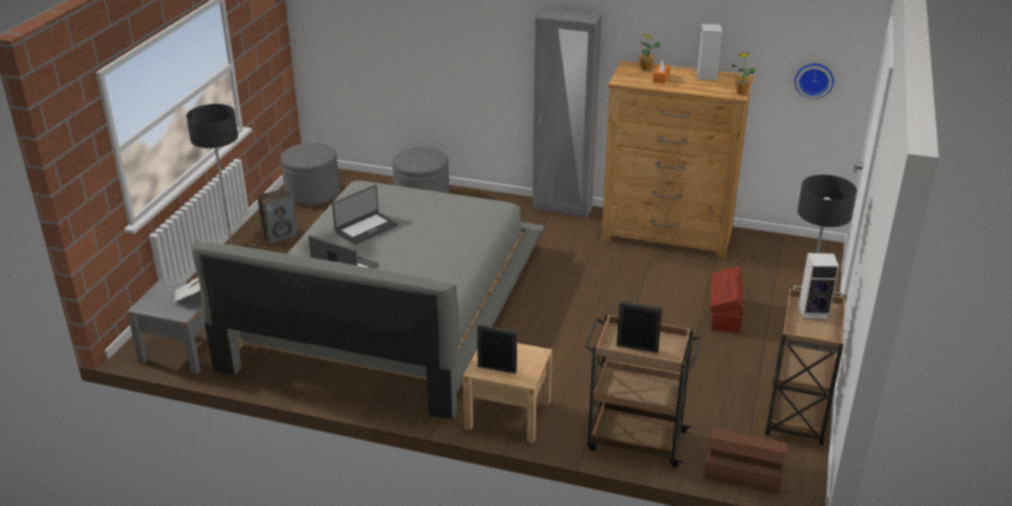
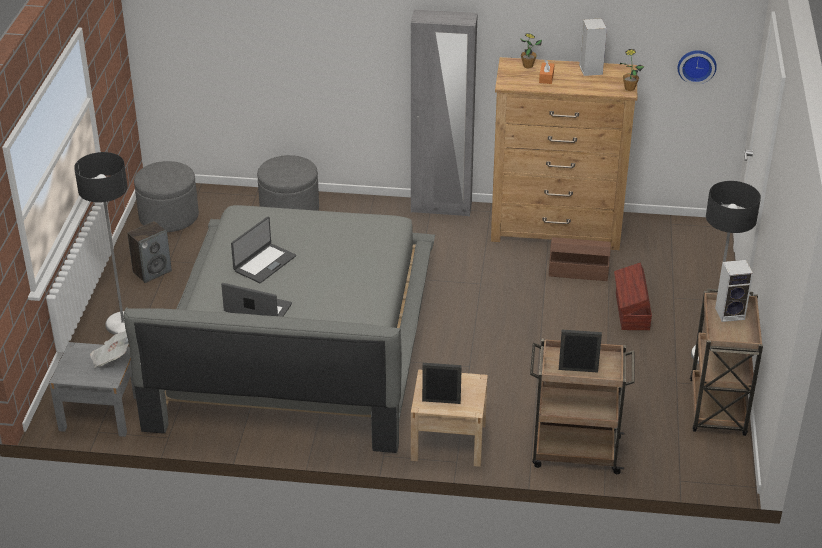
camera: 10 degrees left, 5 degrees up
brown storage box [704,428,787,494] -> brown storage box moved to [549,237,611,281]

